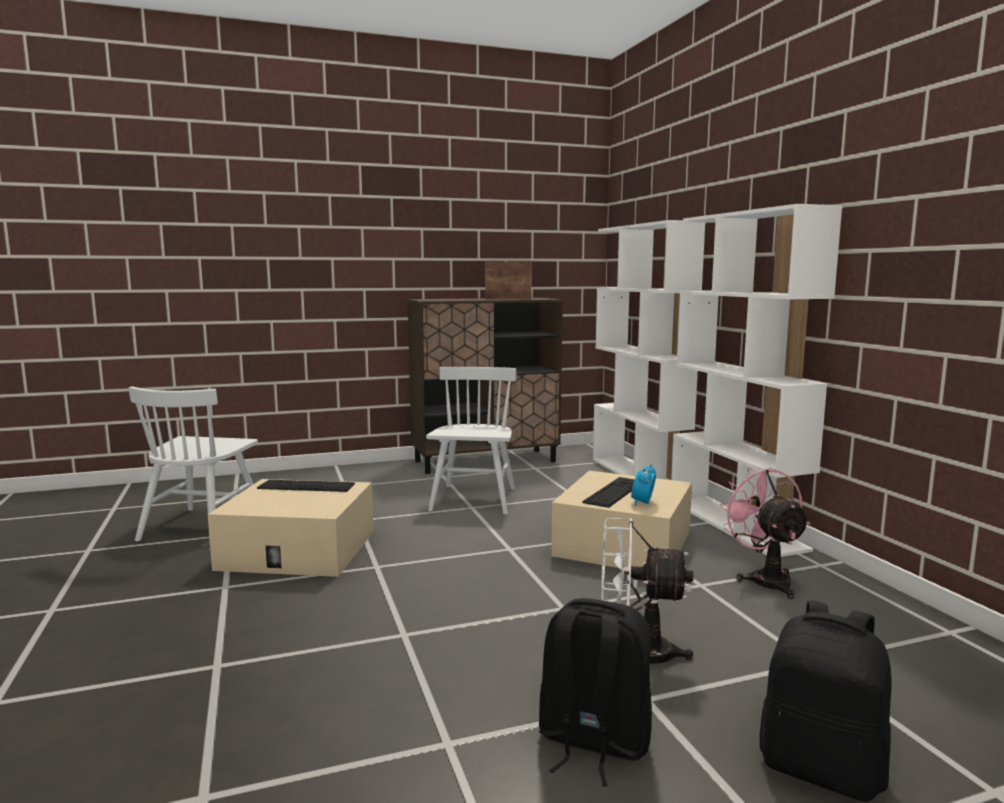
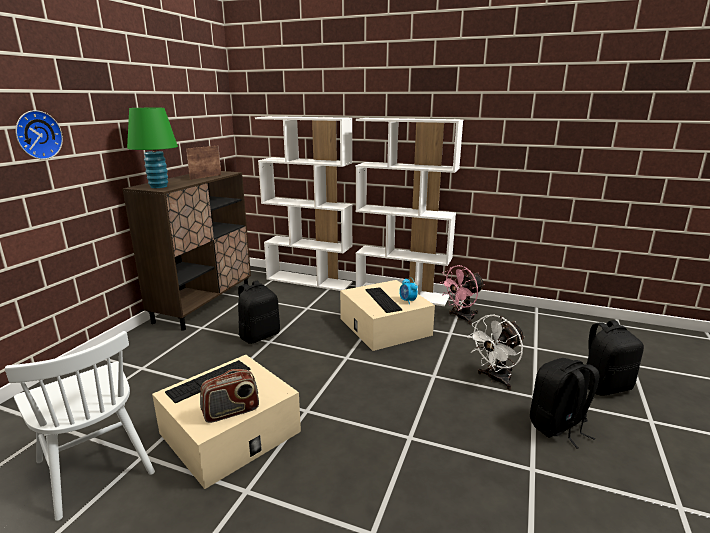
camera: 50 degrees left, 10 degrees up
white chair [426,367,516,515] -> black backpack [238,281,280,344]
pink fan [719,468,810,599] -> pink fan turned 60 degrees counterclockwise [440,265,485,325]
none -> wall clock [15,110,63,160]
none -> green table lamp [127,108,178,188]
none -> radio [200,369,259,423]

